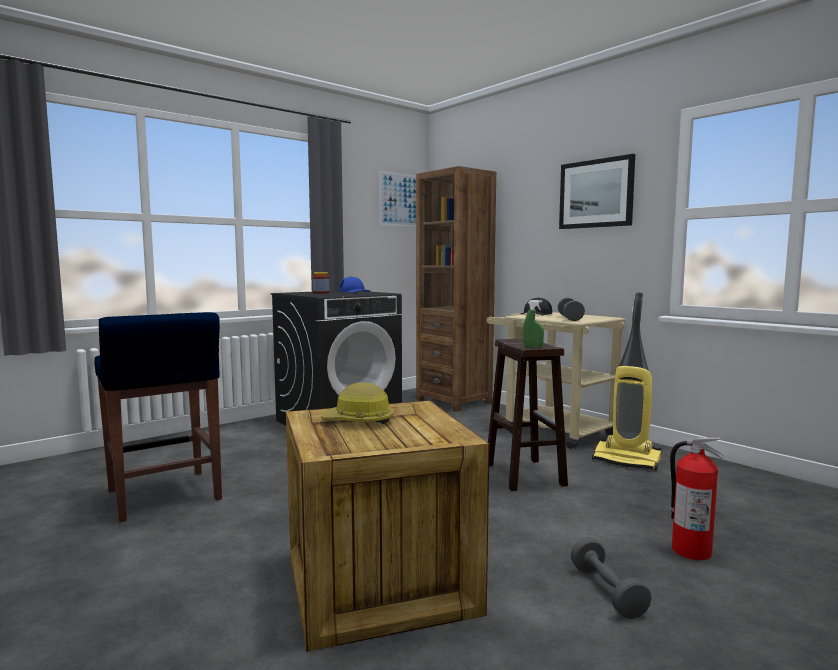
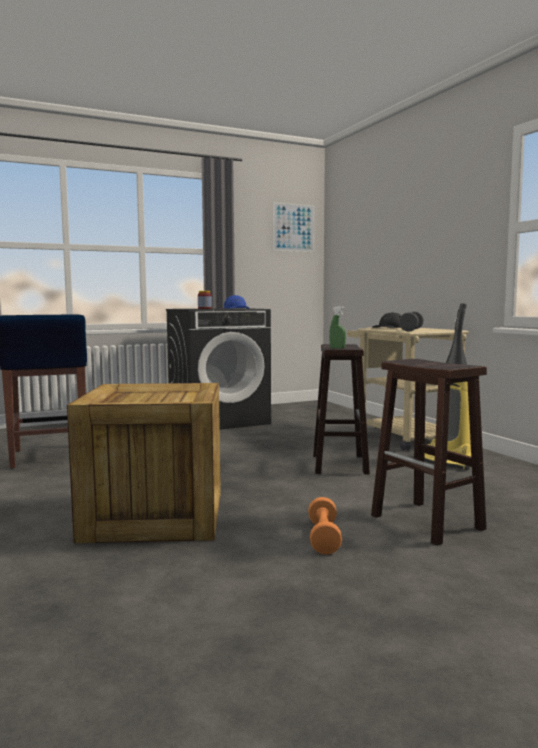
camera: 15 degrees right, 0 degrees up
hard hat [321,382,394,424] -> none
brown bookcase [416,166,496,412] -> none
picture [559,154,635,229] -> none
grey dumbbell [571,537,652,619] -> orange dumbbell [308,497,342,555]
fire extinguisher [670,437,724,560] -> brown stool [371,359,487,546]

